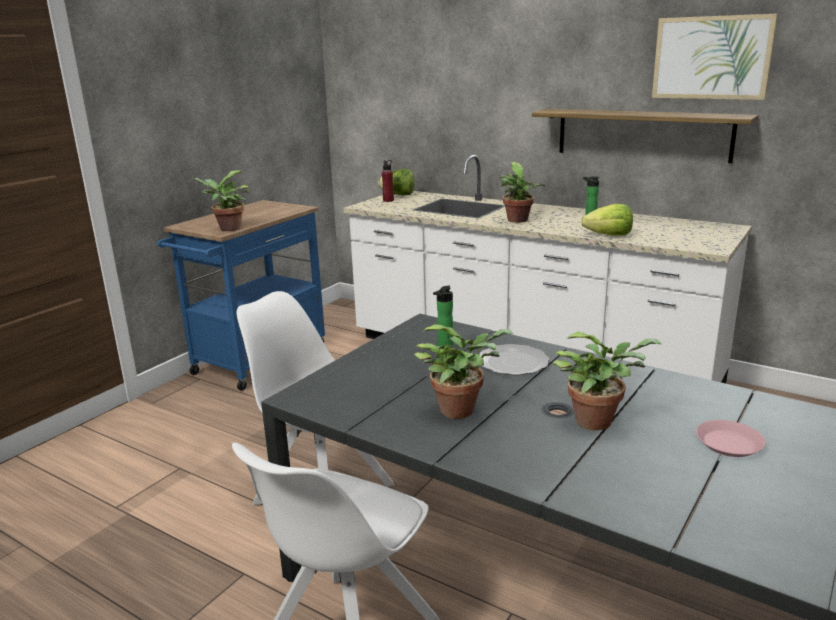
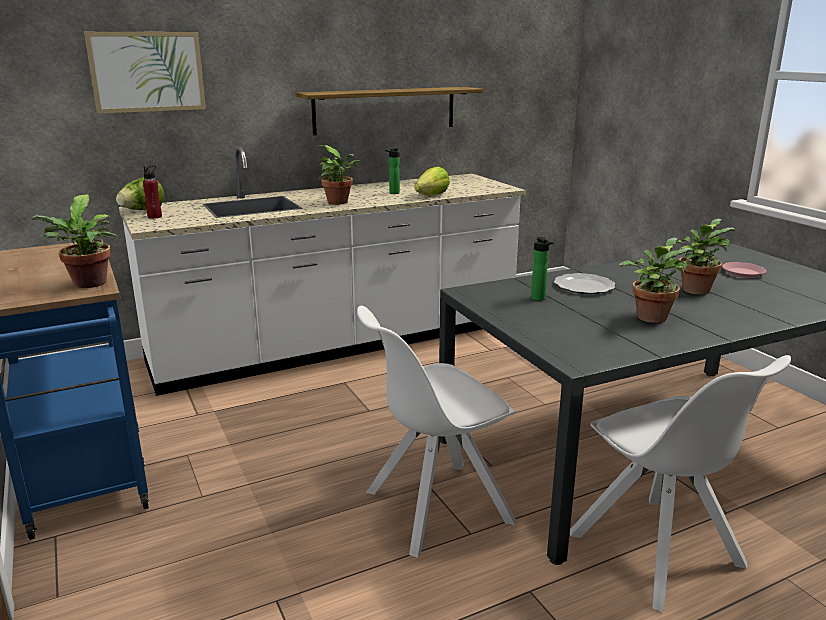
camera: 60 degrees left, 0 degrees up
picture [652,14,778,100] -> picture moved to [84,32,206,114]

